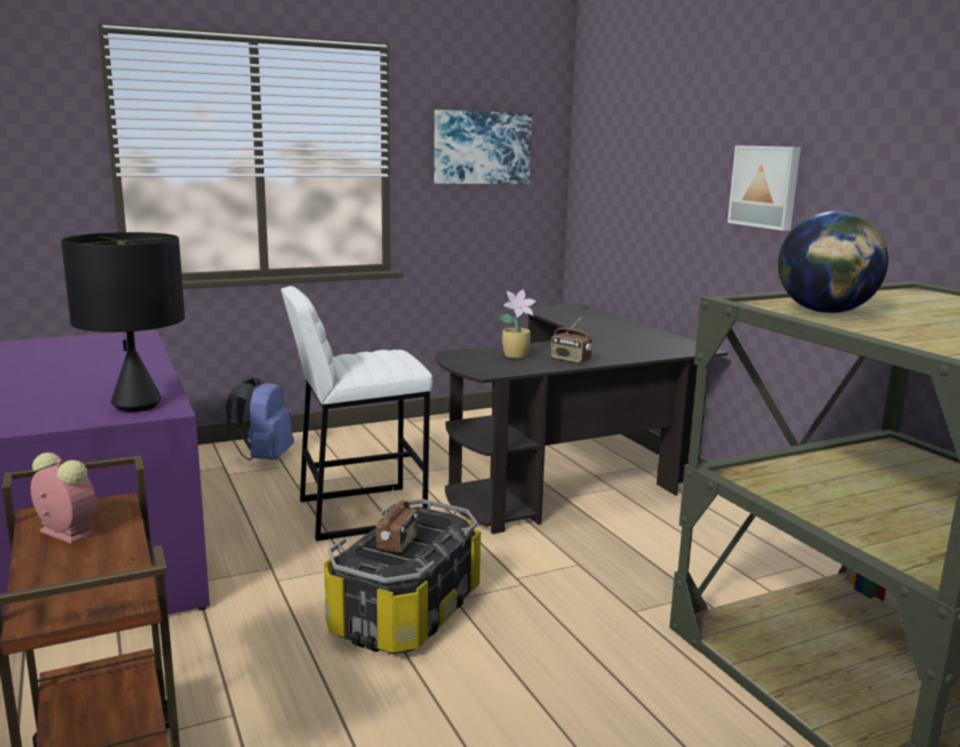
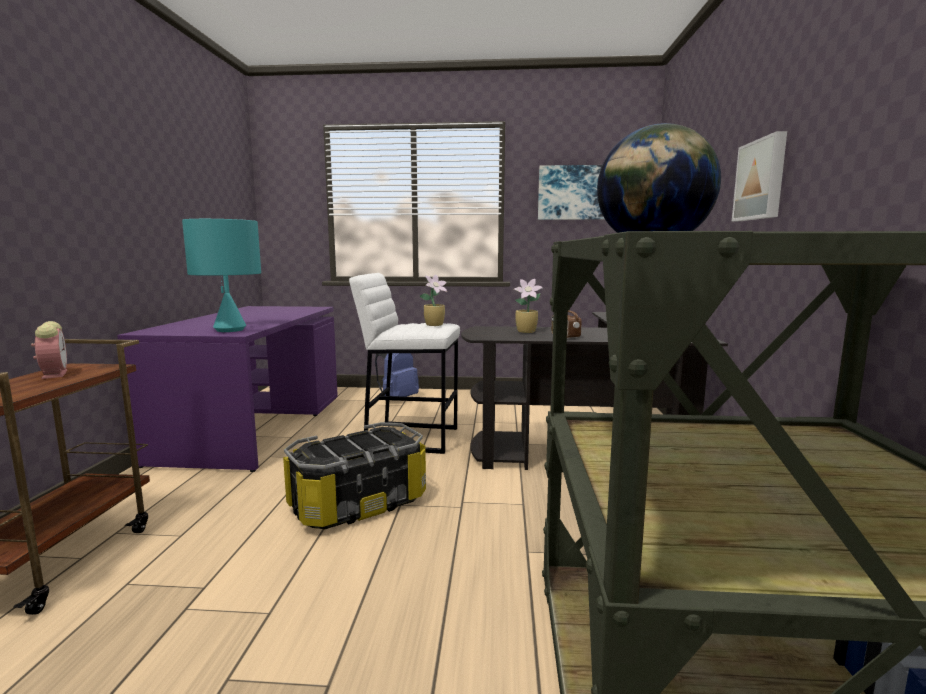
camera: 30 degrees right, 5 degrees down
black table lamp [61,232,185,412] -> turquoise table lamp [182,219,261,332]
radio [376,487,418,553] -> none
none -> potted plant [420,275,447,326]

